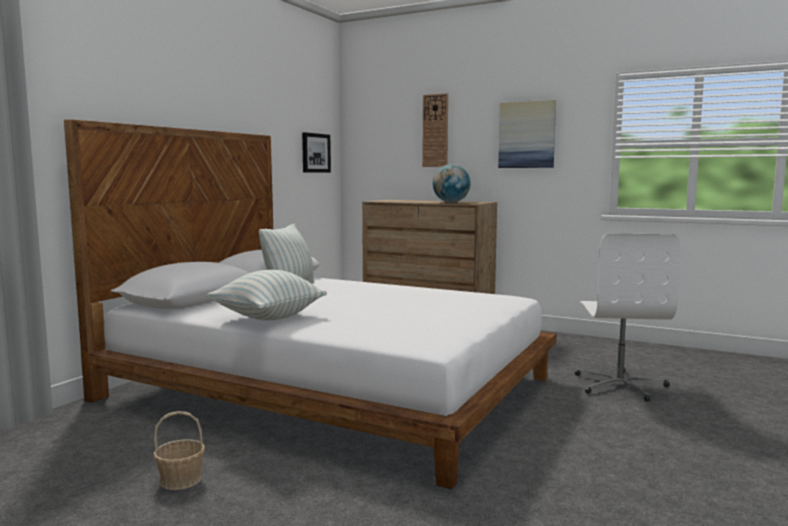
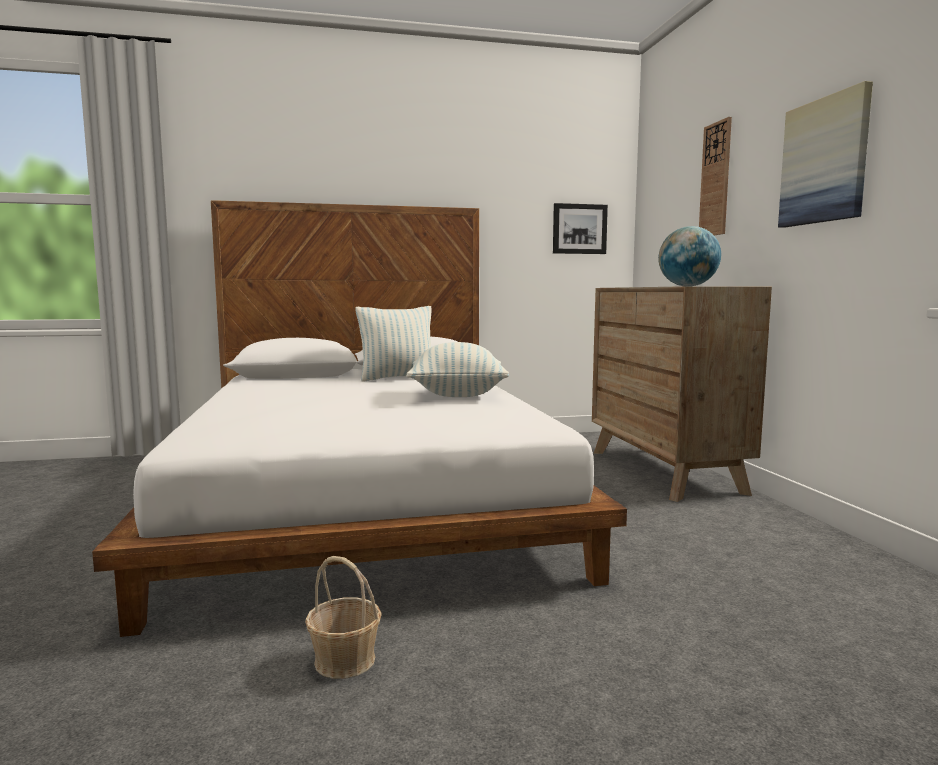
camera: 50 degrees right, 0 degrees up
basket [153,411,205,490] -> basket moved to [305,556,382,679]
pillow [207,270,327,321] -> pillow moved to [406,342,509,397]
white office chair [575,234,680,402] -> none

